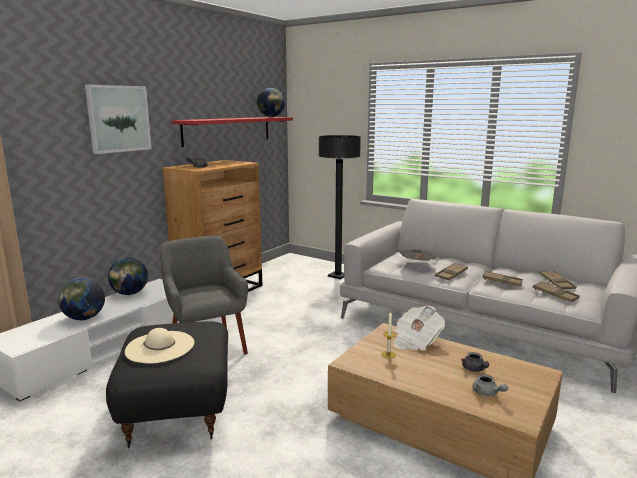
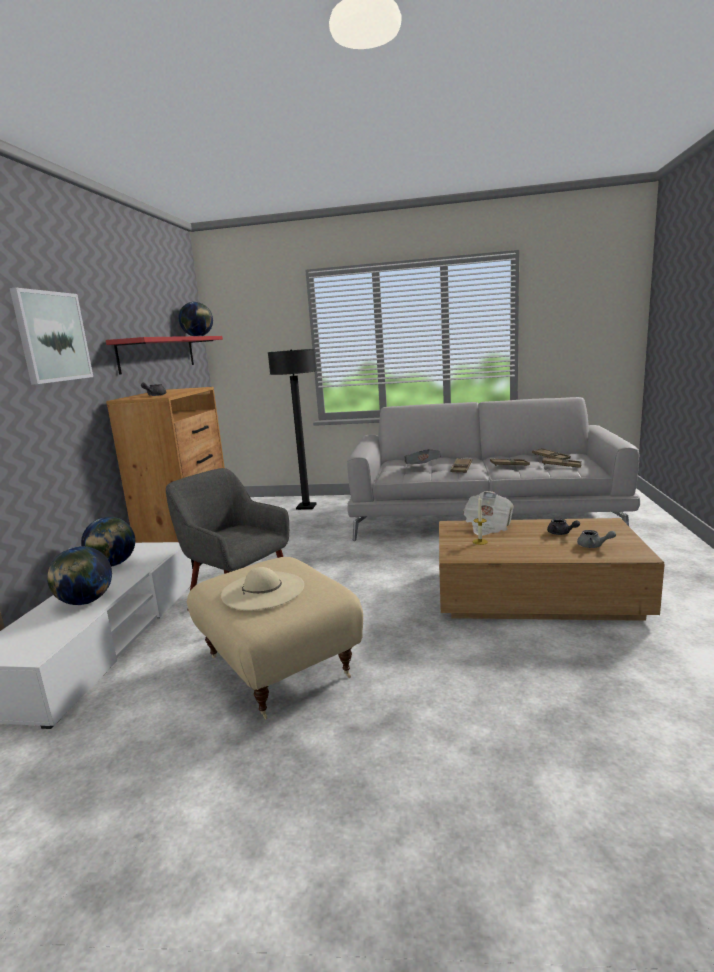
camera: 25 degrees left, 0 degrees up
black ottoman [106,321,228,448] -> beige ottoman [187,557,363,720]

